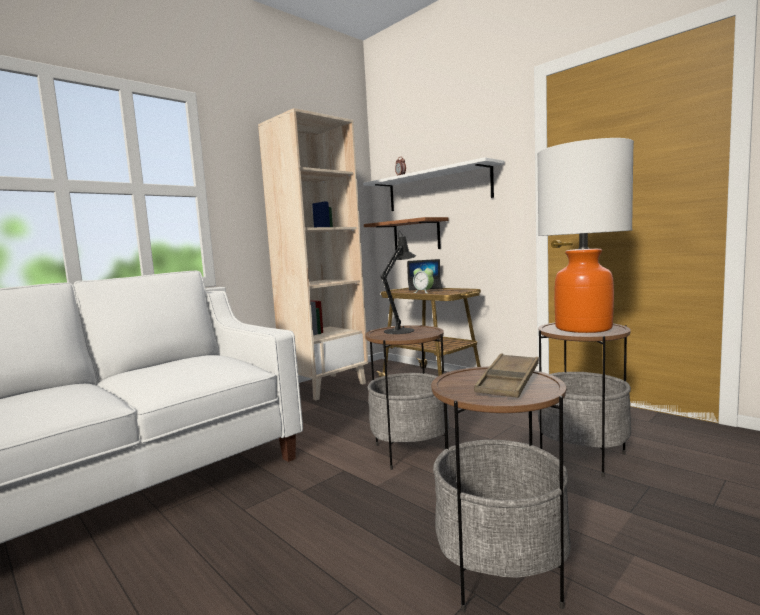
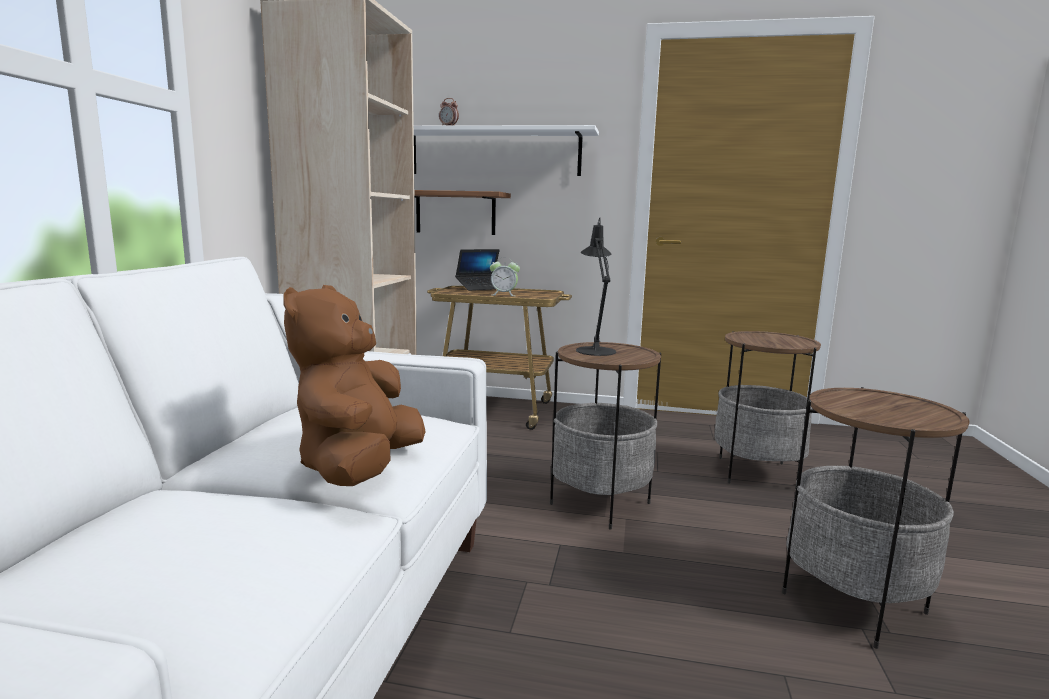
camera: 35 degrees left, 5 degrees up
brown tray [474,353,539,398] -> none
table lamp [537,138,634,333] -> none
none -> brown plush toy [283,285,426,486]

